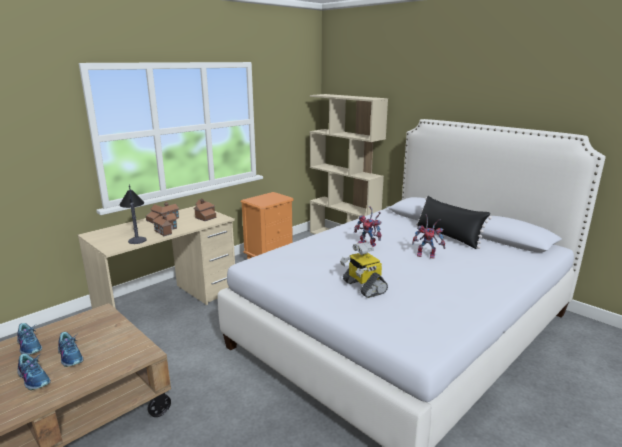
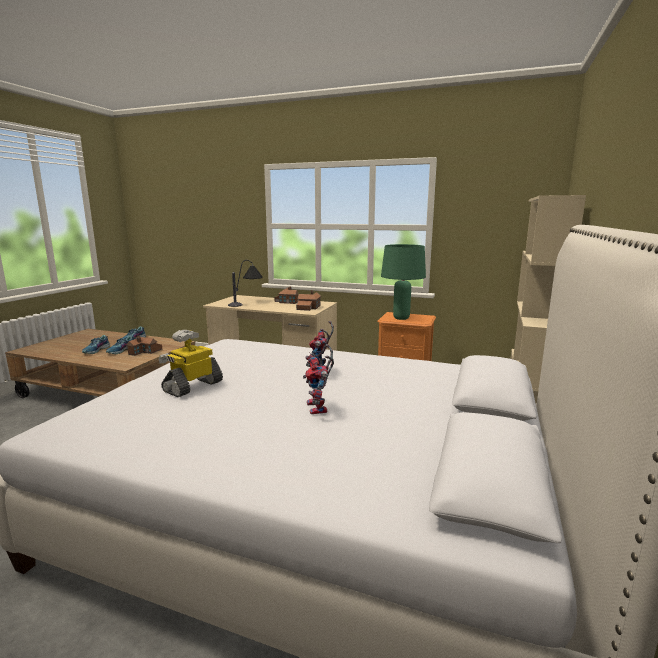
camera: 65 degrees right, 5 degrees down
toy house [153,213,177,236] -> toy house moved to [126,336,162,356]
black pillow [416,196,492,249] -> none
none -> green table lamp [381,244,426,320]

